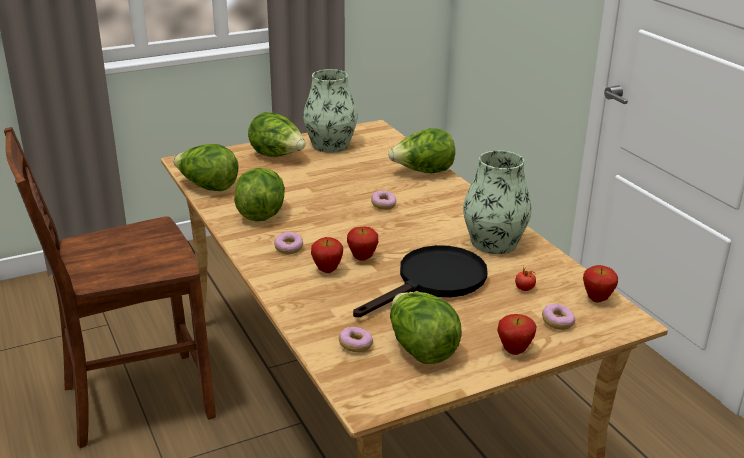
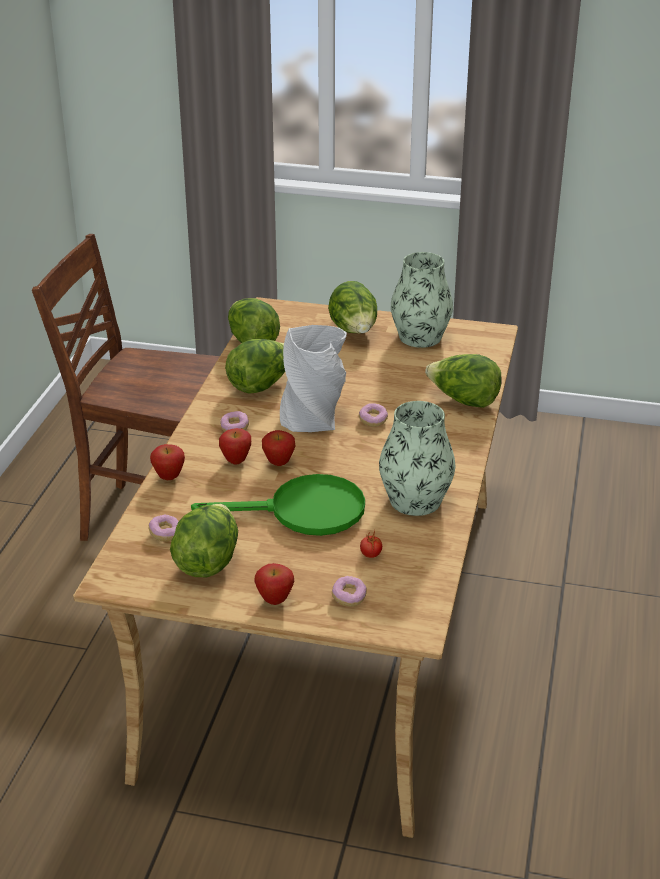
camera: 40 degrees right, 5 degrees up
black frying pan [353,245,488,317] -> green frying pan [191,474,365,536]
apple [583,265,618,303] -> apple moved to [150,444,185,480]
none -> grey vase [280,325,347,432]

